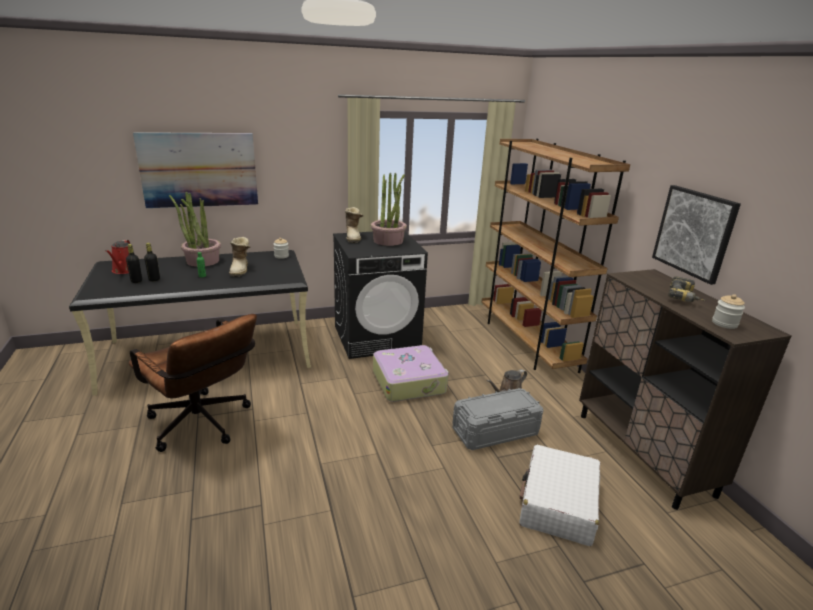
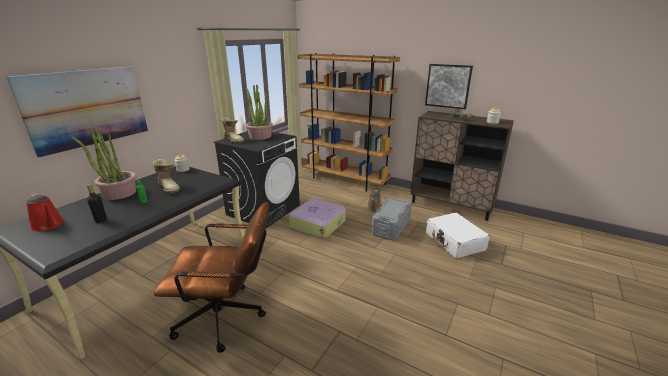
camera: 40 degrees left, 0 degrees up
black bottle [126,244,142,283] -> none

